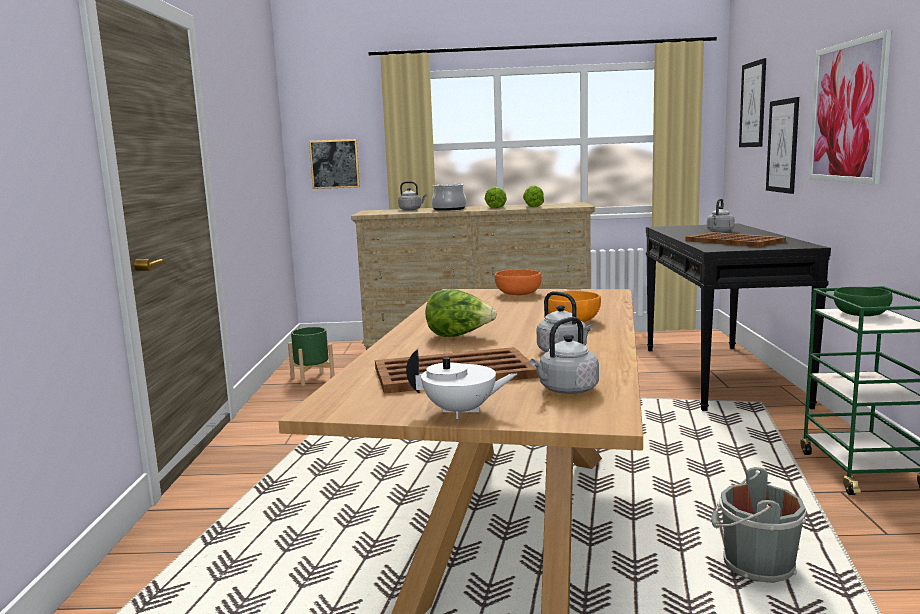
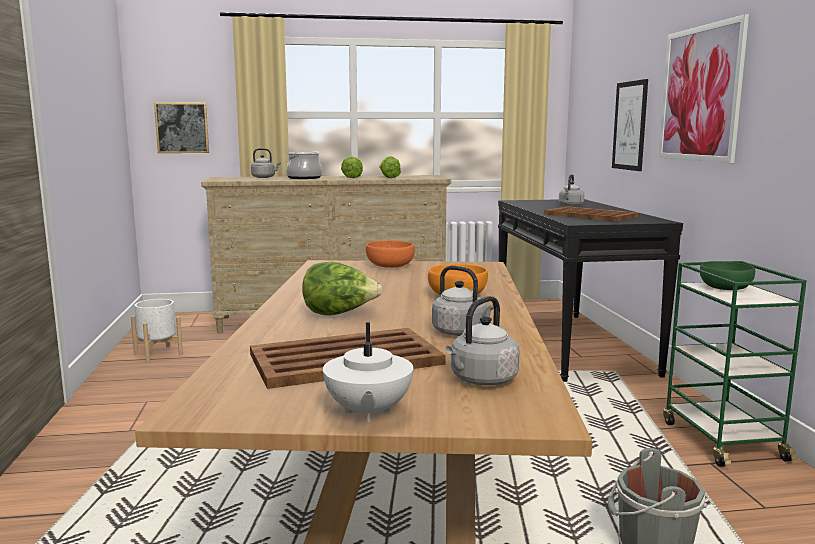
camera: 10 degrees left, 0 degrees up
green planter [288,327,335,386] -> white planter [131,299,183,362]
white teapot [406,349,517,419] -> white teapot turned 90 degrees clockwise [323,323,413,422]
picture [739,58,766,147] -> none

